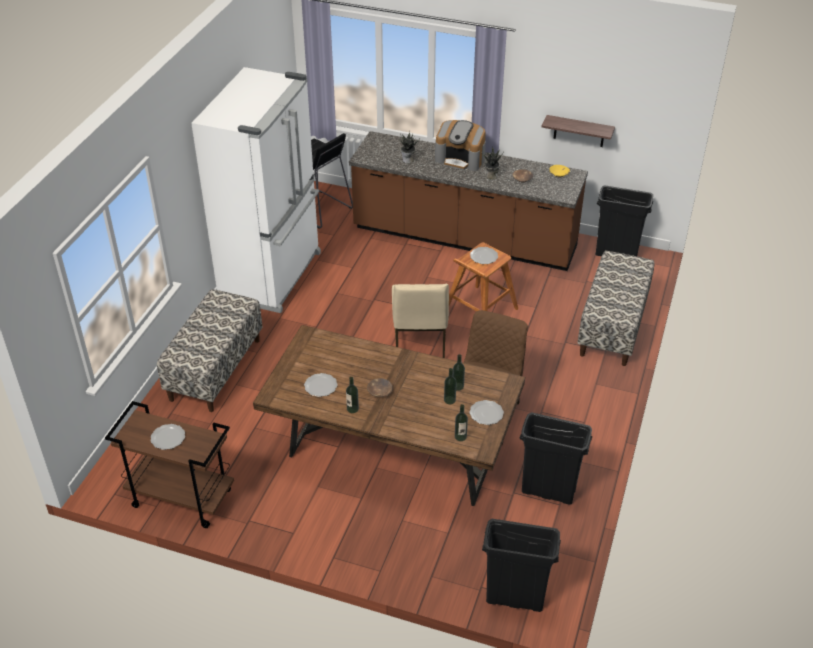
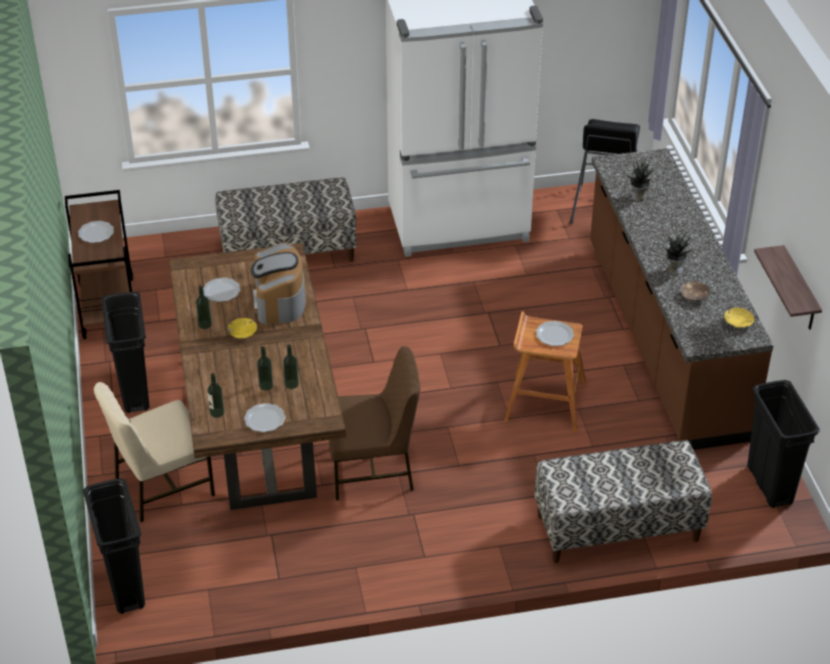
camera: 60 degrees right, 0 degrees up
brown bowl [367,378,393,397] -> yellow bowl [227,318,257,338]
beige chair [392,284,449,358] -> beige chair moved to [94,382,215,522]
coffee machine [435,120,486,171] -> coffee machine moved to [251,243,305,324]
black trash can [520,412,592,505] -> black trash can moved to [102,292,150,413]

